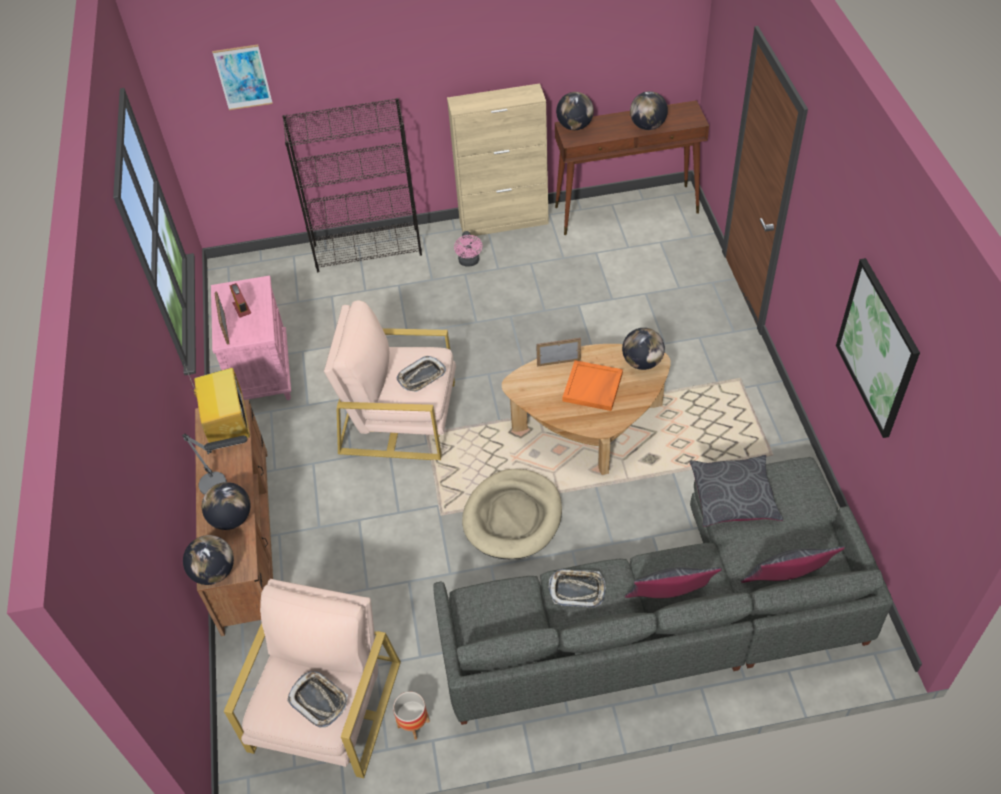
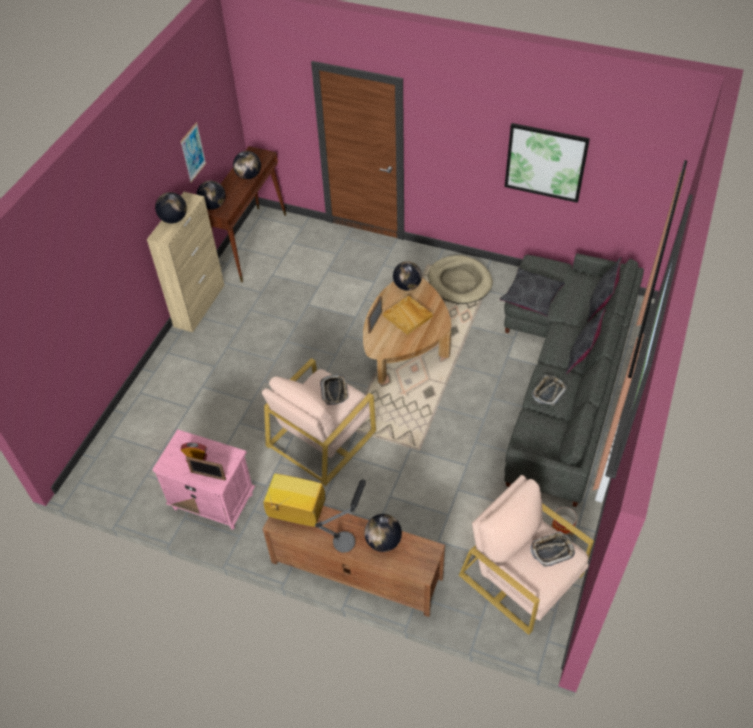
camera: 60 degrees left, 0 degrees up
globe [183,535,234,585] -> globe moved to [155,192,187,223]
picture [212,45,273,110] -> picture moved to [180,122,206,183]
black bookcase [282,98,422,272] -> none
pink fan [454,231,482,267] -> none
beige dog bed [462,469,562,559] -> beige dog bed moved to [428,255,493,304]
orange tray [563,360,623,411] -> beige tray [383,295,433,335]

